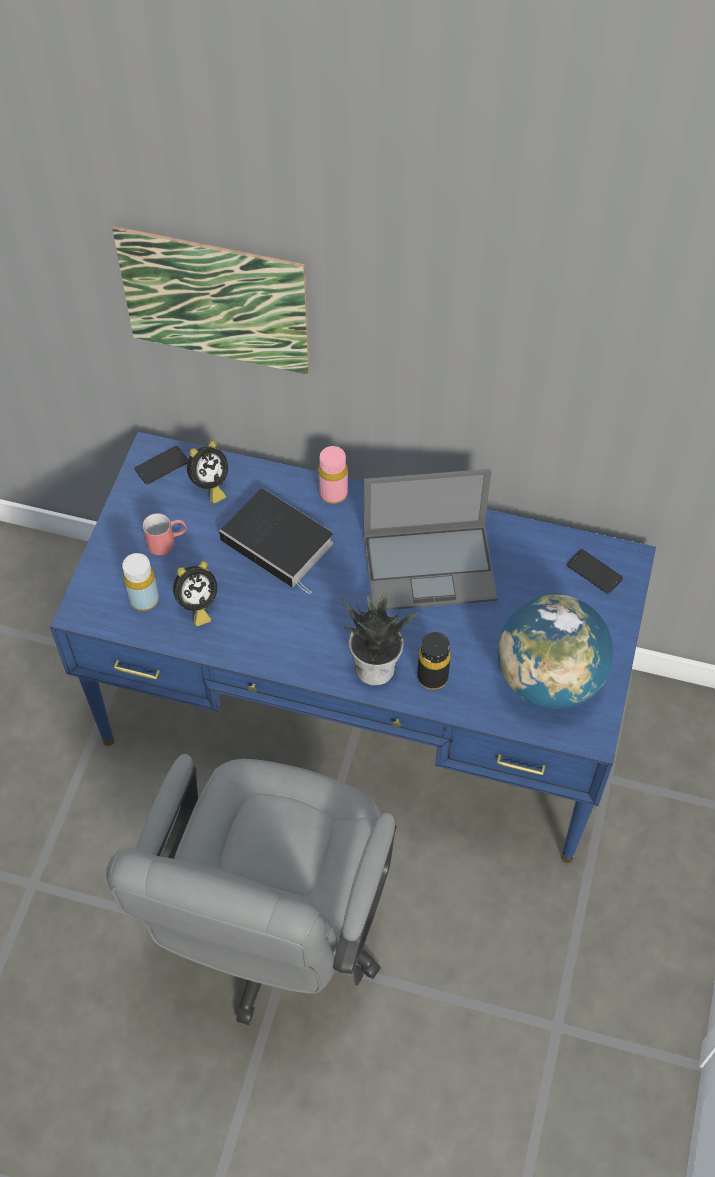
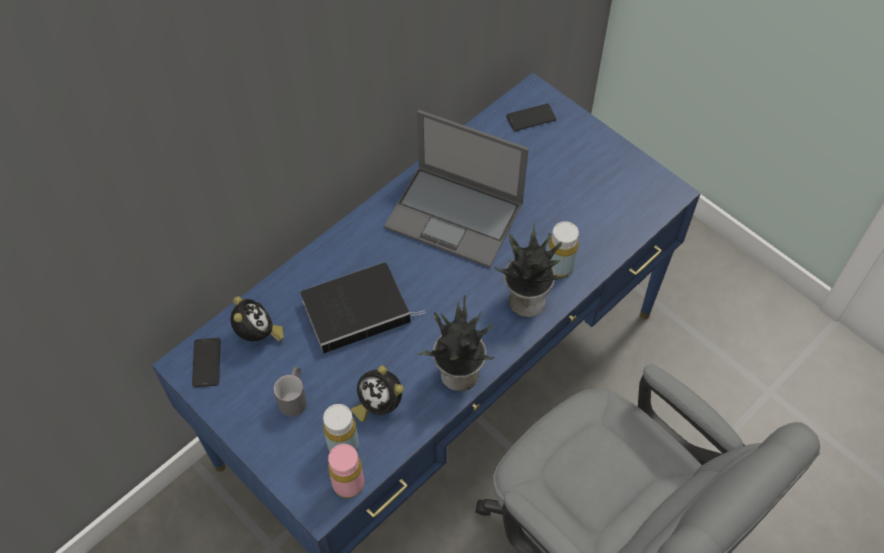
camera: 60 degrees left, 0 degrees up
picture [113,226,310,375] -> none
red mug [143,513,187,555] -> grey mug [274,367,307,417]
alarm clock [173,561,217,626] -> alarm clock turned 135 degrees clockwise [351,365,404,422]
pink bottle [318,446,348,504] -> pink bottle moved to [328,444,364,498]
laptop [364,469,497,610] -> laptop turned 90 degrees clockwise [384,110,529,268]
black bottle [417,632,451,690] -> yellow bottle [548,221,579,277]
globe [498,595,613,709] -> none
none -> potted plant [415,295,495,391]

